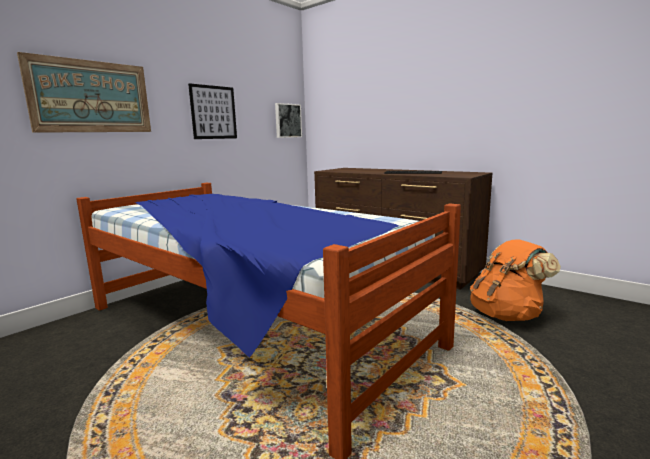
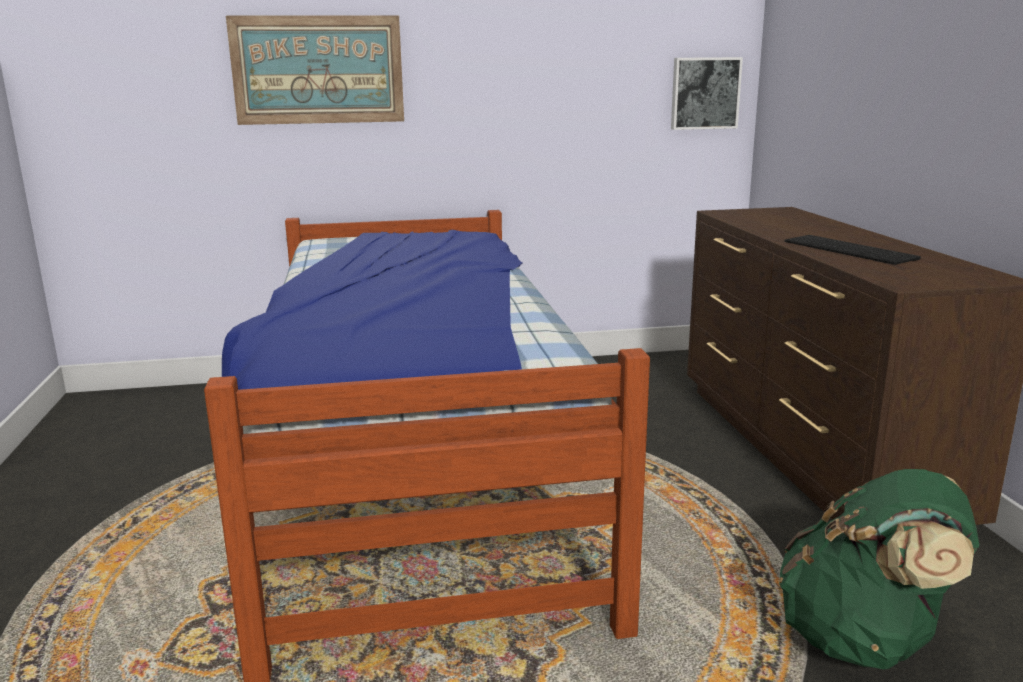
camera: 40 degrees right, 5 degrees up
picture [188,83,237,139] -> none
orange backpack [470,239,561,321] -> green backpack [779,469,979,669]

